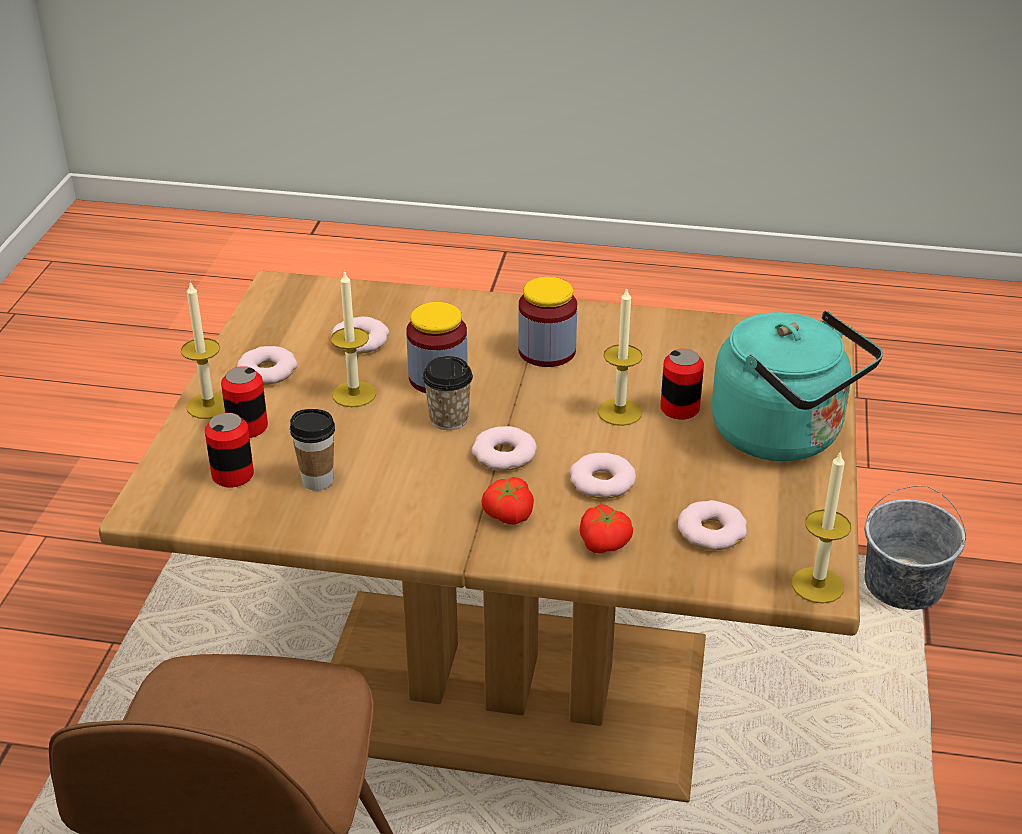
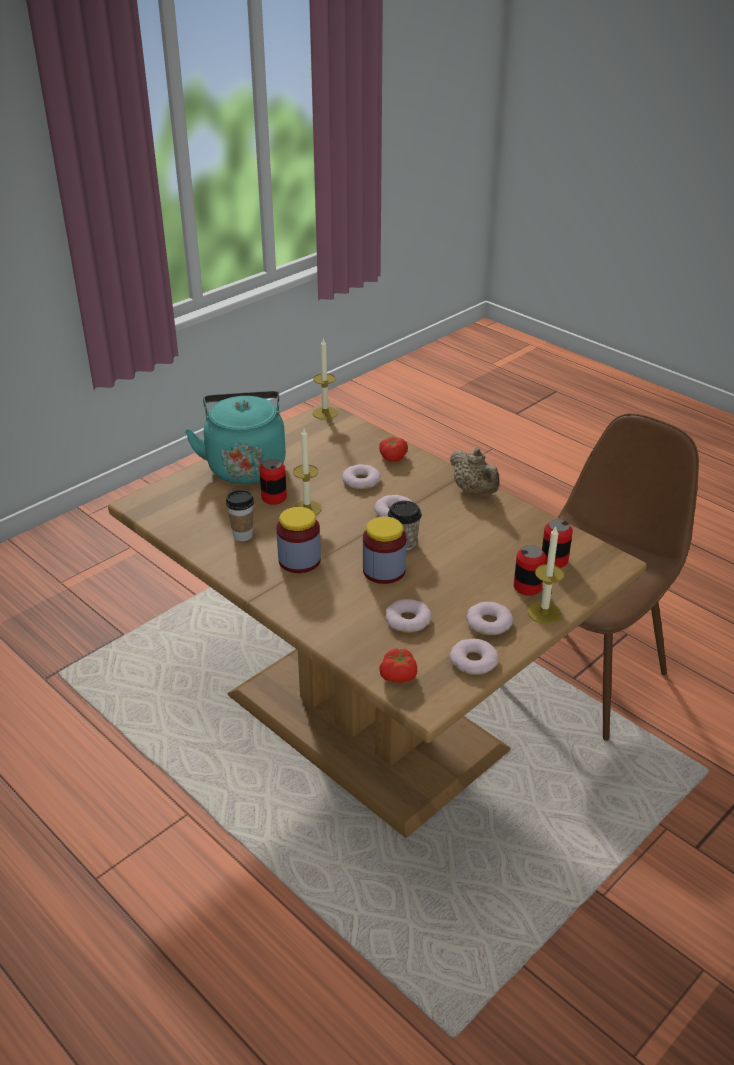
camera: 145 degrees left, 0 degrees up
cup [290,409,335,491] -> cup moved to [226,490,254,541]
candle [330,270,376,407] -> none
tomato [481,477,534,525] -> tomato moved to [379,648,417,683]
donut [678,500,747,550] -> donut moved to [449,638,499,675]
grey bucket [864,485,966,610] -> none
none -> beige teapot [450,448,500,494]

